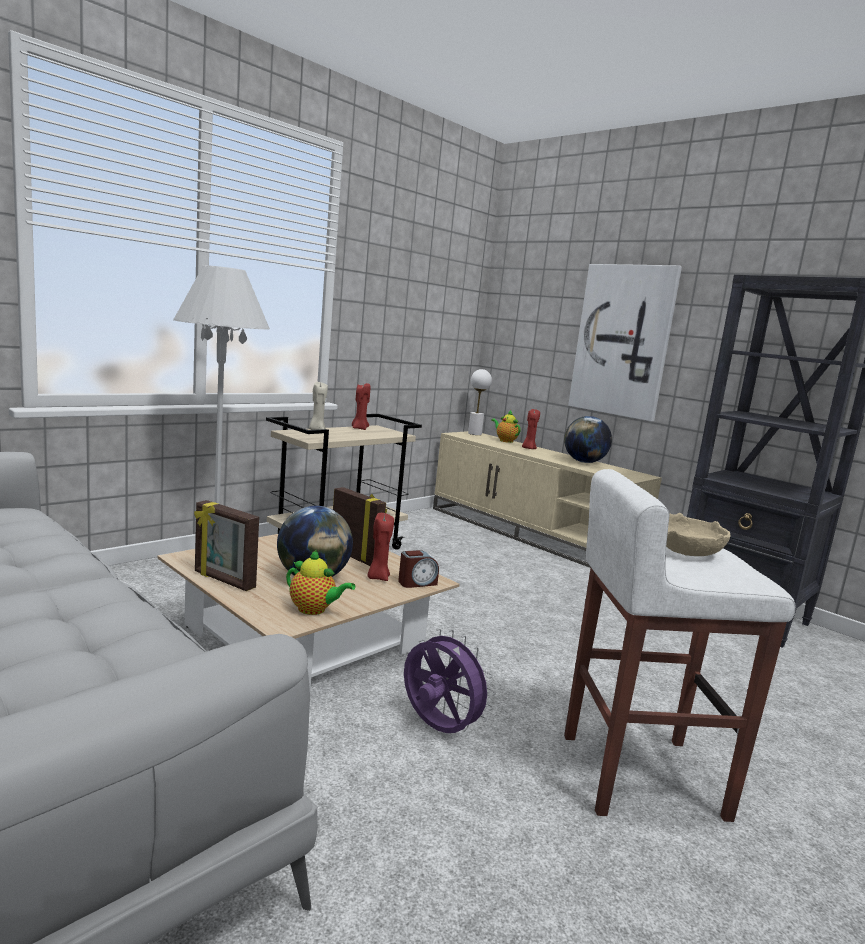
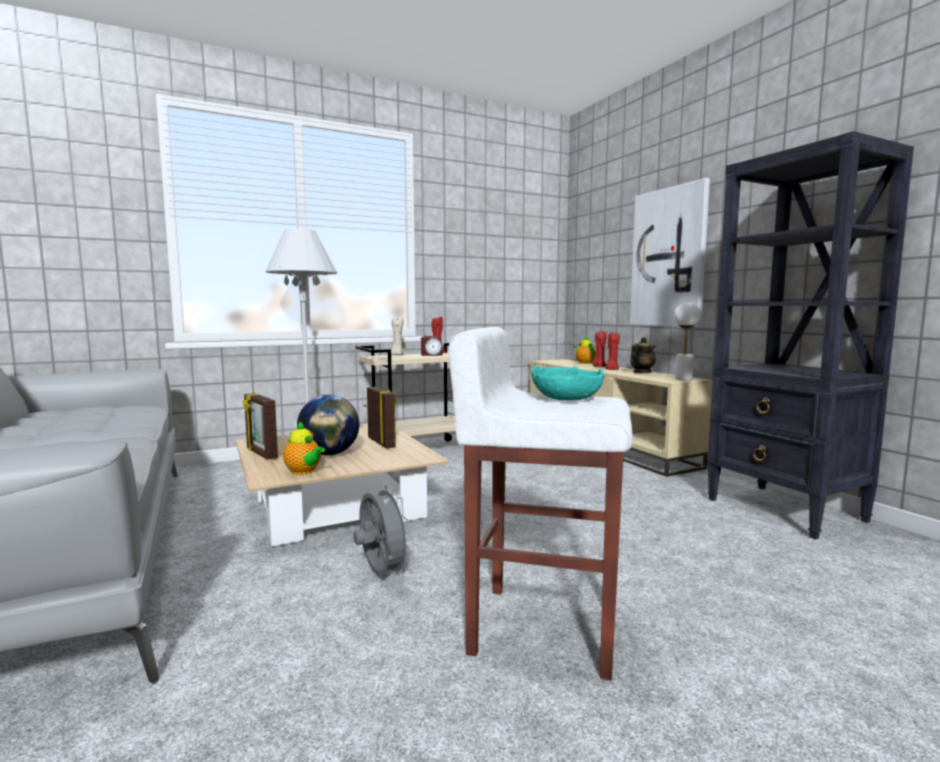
camera: 20 degrees right, 5 degrees down
red candle [367,513,394,581] -> red candle moved to [606,332,620,370]
alarm clock [398,550,439,588] -> alarm clock moved to [421,336,443,356]
purple fan [404,629,495,733] -> grey fan [353,484,413,577]
white table lamp [468,369,492,435] -> white table lamp moved to [674,303,701,380]
globe [564,416,612,463] -> teapot [630,337,656,373]
beige bowl [666,513,731,556] -> turquoise bowl [532,365,604,400]

